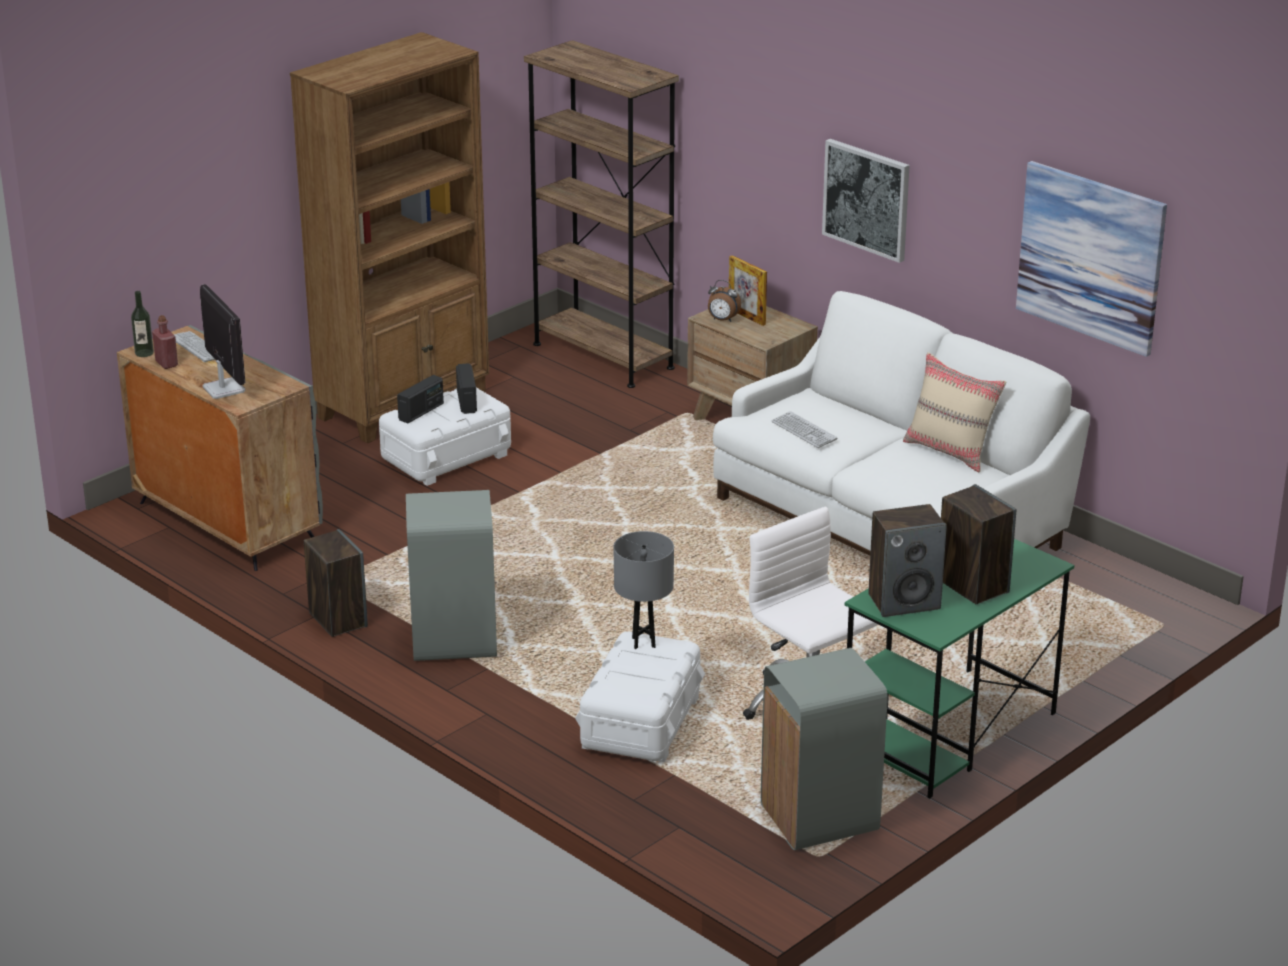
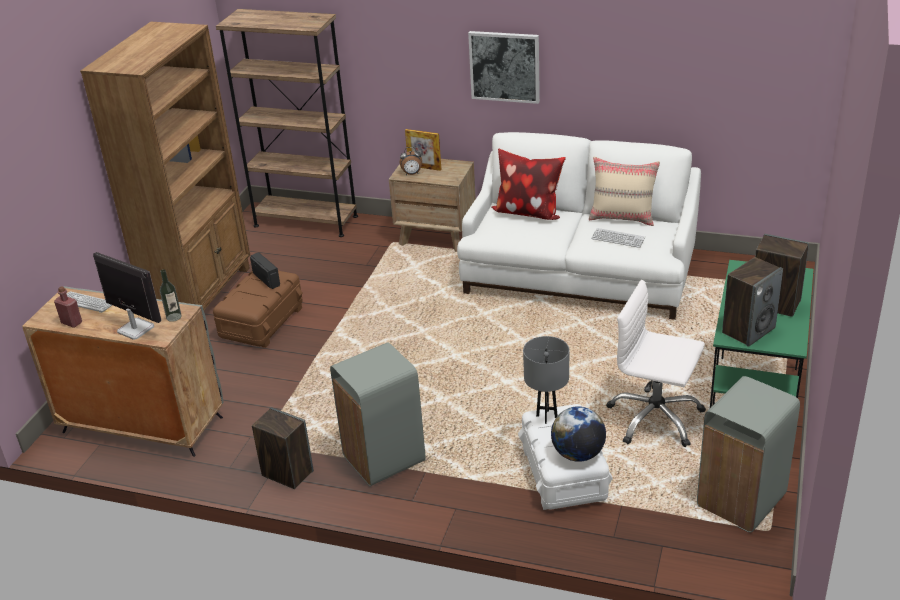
camera: 25 degrees left, 5 degrees up
bottle [131,291,154,357] -> bottle moved to [160,269,182,322]
white storage box [379,387,511,486] -> brown storage box [213,271,303,348]
radio [397,375,444,423] -> none
keyboard [772,411,838,448] -> keyboard moved to [591,228,646,248]
picture [1016,161,1167,357] -> none
none -> pillow [492,148,566,220]
none -> globe [551,406,606,462]

